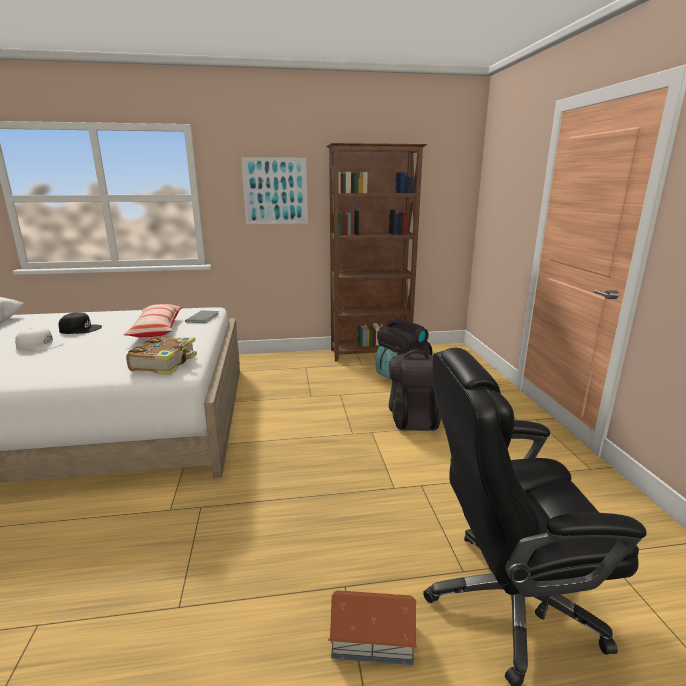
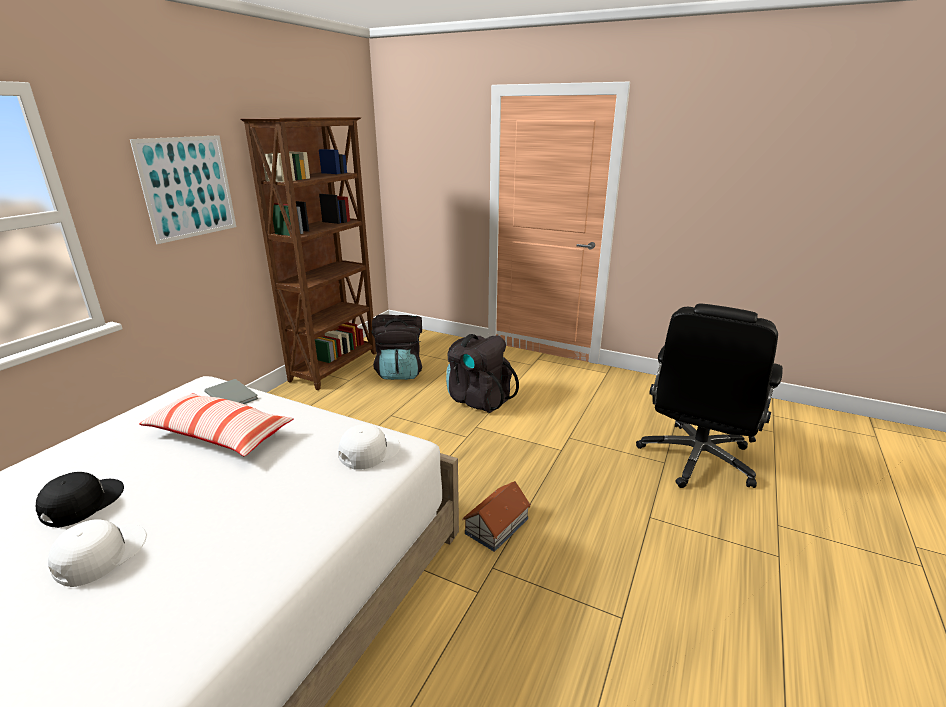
camera: 55 degrees left, 5 degrees up
book [126,336,197,375] -> white cap [338,424,400,470]
toy house [328,590,417,665] -> toy house moved to [462,481,531,552]

